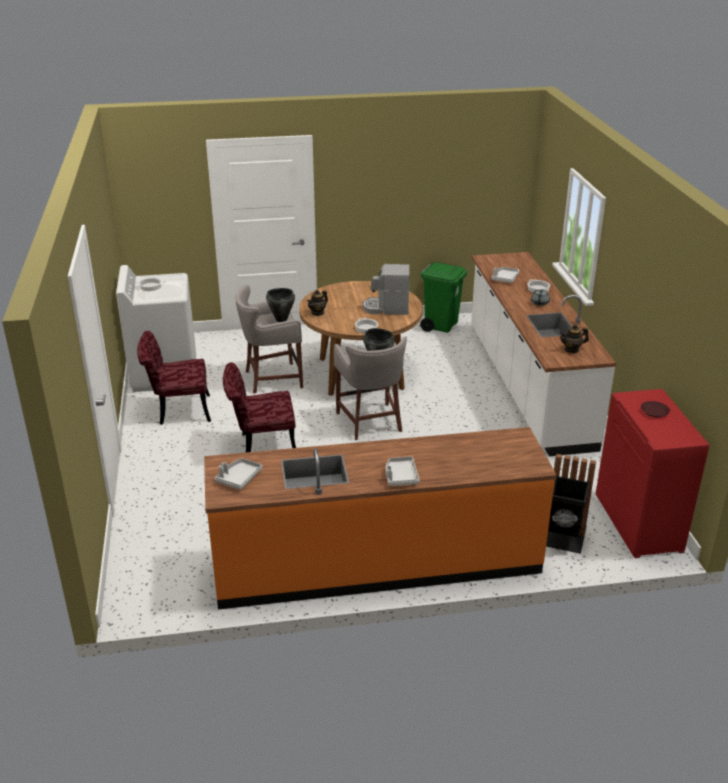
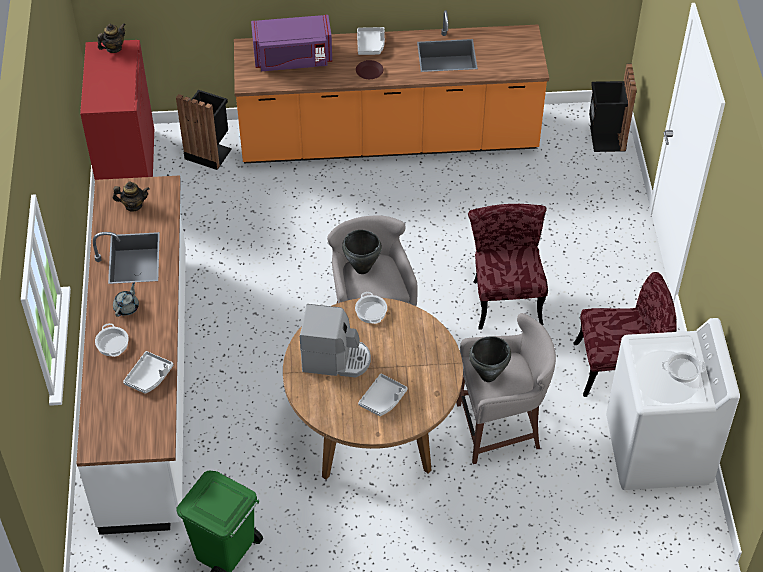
camera: 175 degrees left, 20 degrees up
grey tray [215,458,262,490] -> grey tray moved to [358,374,407,416]
red chair [223,362,296,452] -> red chair turned 90 degrees counterclockwise [468,204,548,330]
teapot [307,289,328,316] -> teapot moved to [97,23,126,53]
brown plate [641,401,670,417] -> brown plate moved to [356,60,383,79]
none -> purple microwave [251,15,332,71]
none -> black trash can [589,64,637,152]

